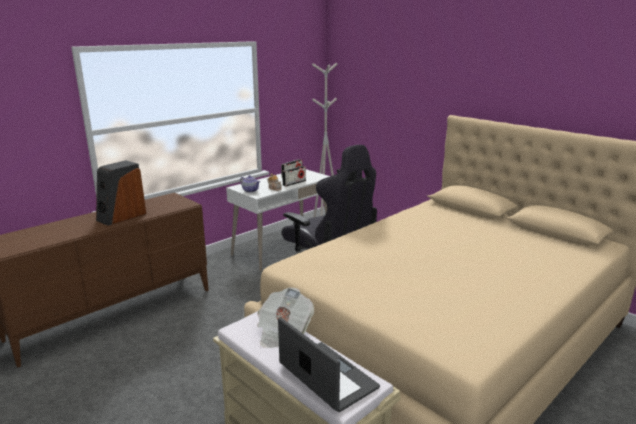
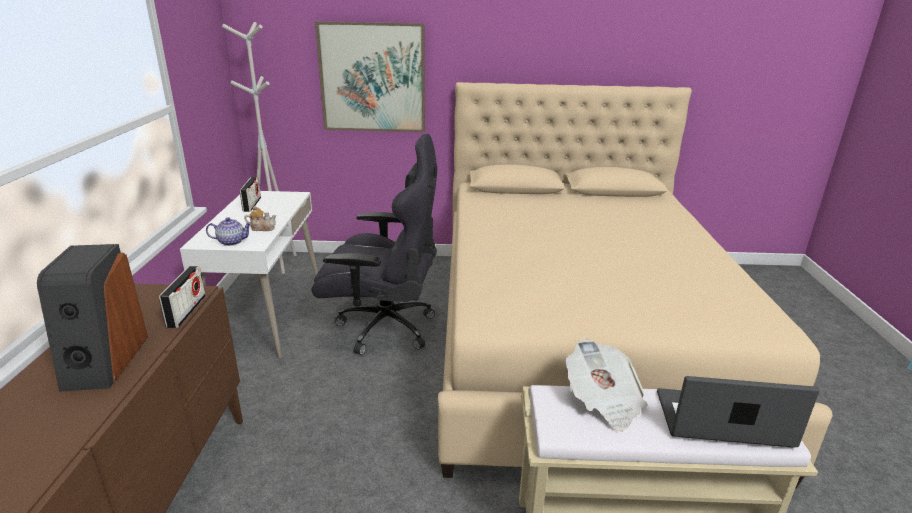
camera: 45 degrees left, 5 degrees up
radio [282,166,306,186] -> radio moved to [159,266,206,328]
none -> picture [315,21,425,132]

